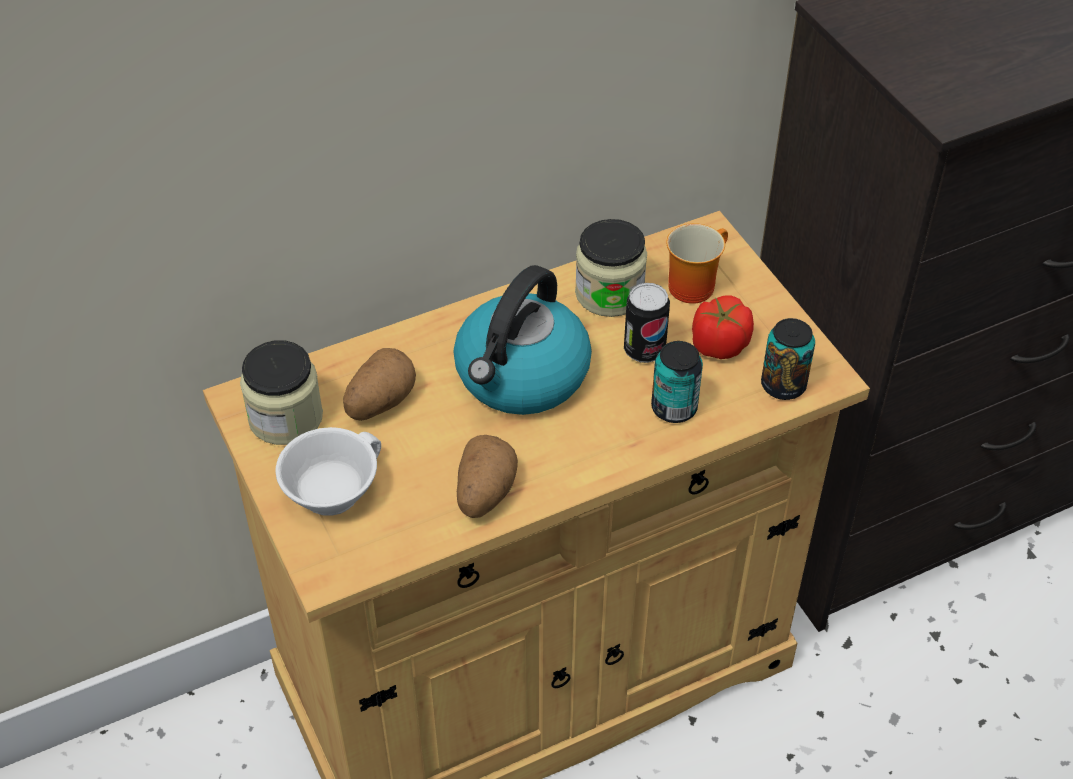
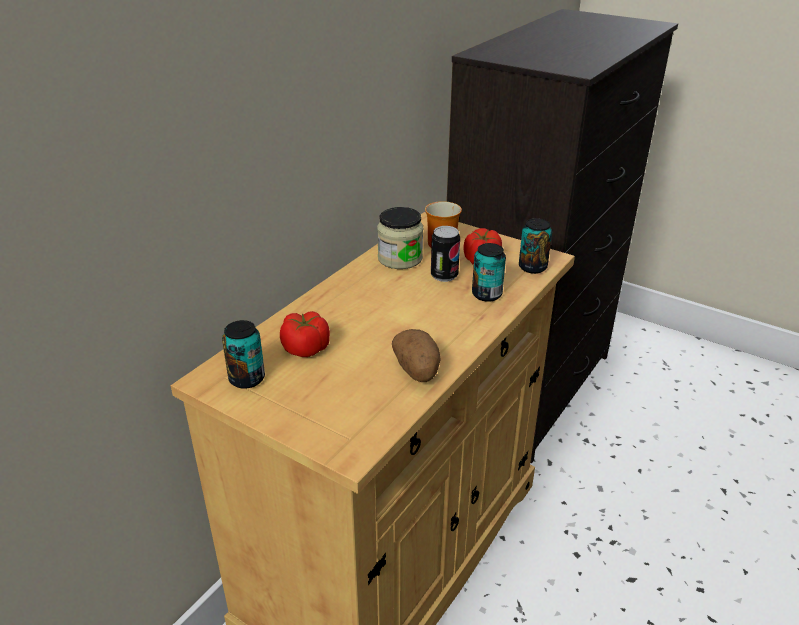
camera: 30 degrees left, 15 degrees down
jar [240,340,323,445] -> can [222,320,265,389]
white cup [275,427,381,516] -> none
potato [343,348,416,421] -> tomato [280,311,330,357]
kettle [454,265,592,415] -> none

